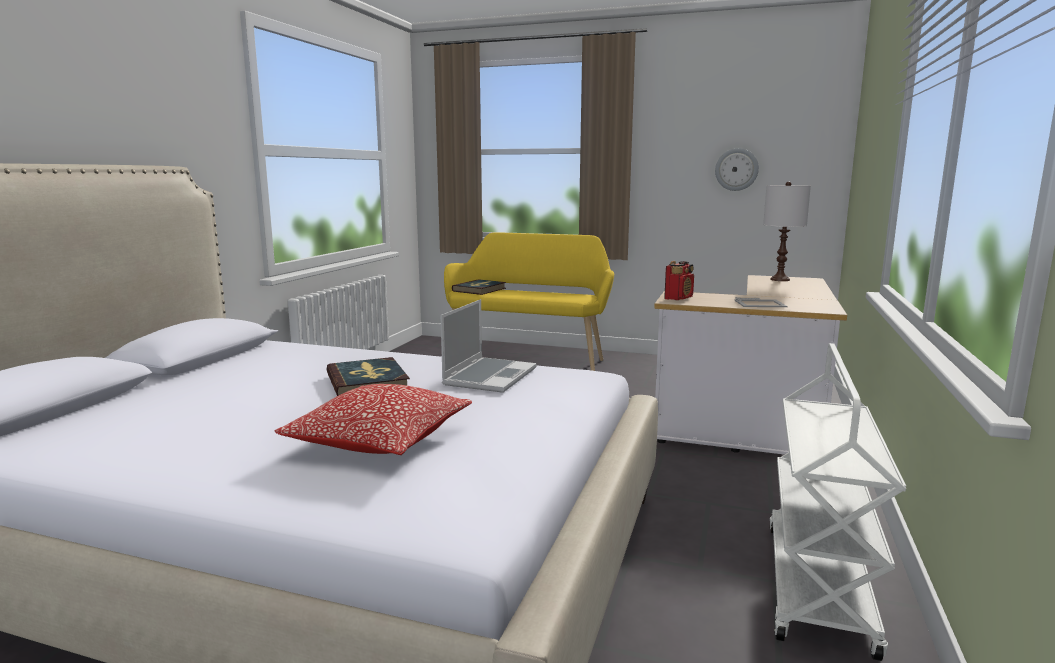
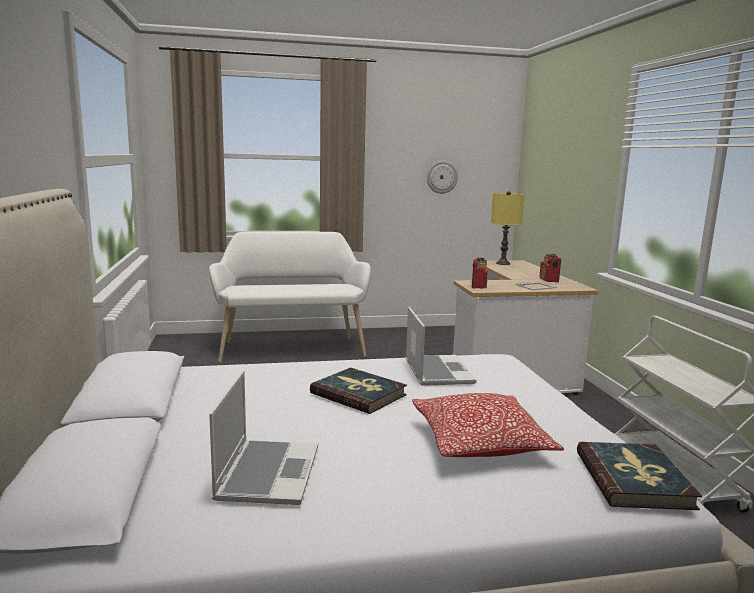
camera: 30 degrees left, 0 degrees up
yellow bench [444,232,614,371] -> white bench [209,232,371,363]
book [452,279,506,295] -> book moved to [577,442,702,510]
white table lamp [763,182,811,281] -> yellow table lamp [491,191,524,265]
none -> laptop [209,371,318,505]
none -> radio [540,253,561,283]

